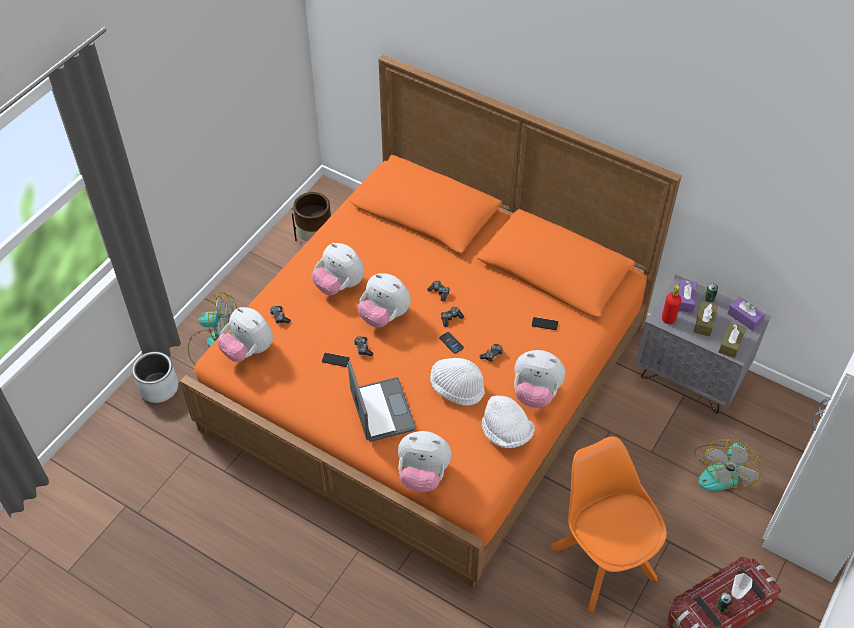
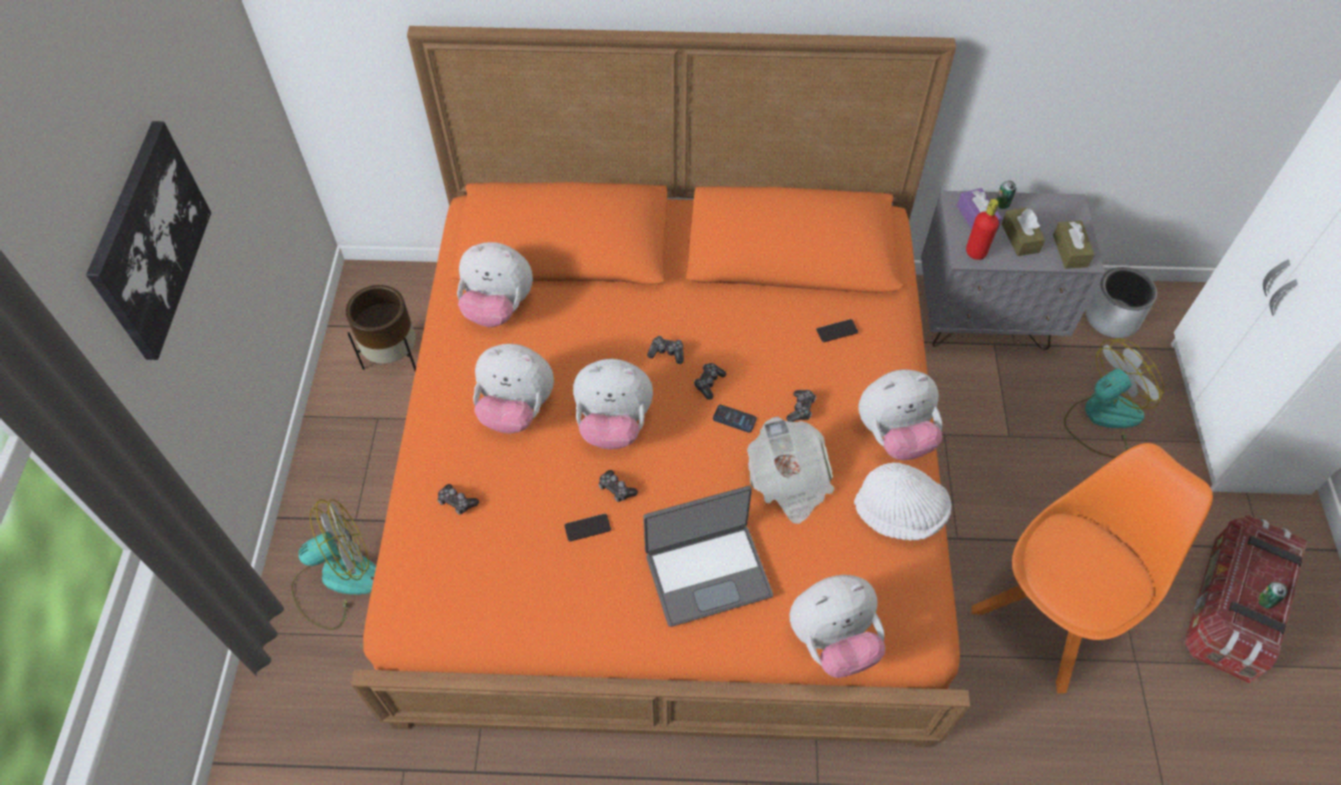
camera: 30 degrees left, 5 degrees up
grey planter [132,352,178,403] -> grey planter moved to [1086,267,1157,338]
plush toy [217,307,273,362] -> plush toy moved to [457,242,533,327]
laptop [348,361,416,442] -> laptop turned 120 degrees clockwise [643,486,773,627]
white hat [430,358,485,406] -> newspaper [747,417,834,524]
orange chair [551,436,667,613] -> orange chair turned 105 degrees clockwise [971,443,1213,694]
fan [694,439,762,491] -> fan turned 120 degrees counterclockwise [1064,339,1164,458]
purple tissue box [727,297,765,331] -> none
cup [731,573,752,600] -> none
none -> picture [86,121,211,360]

